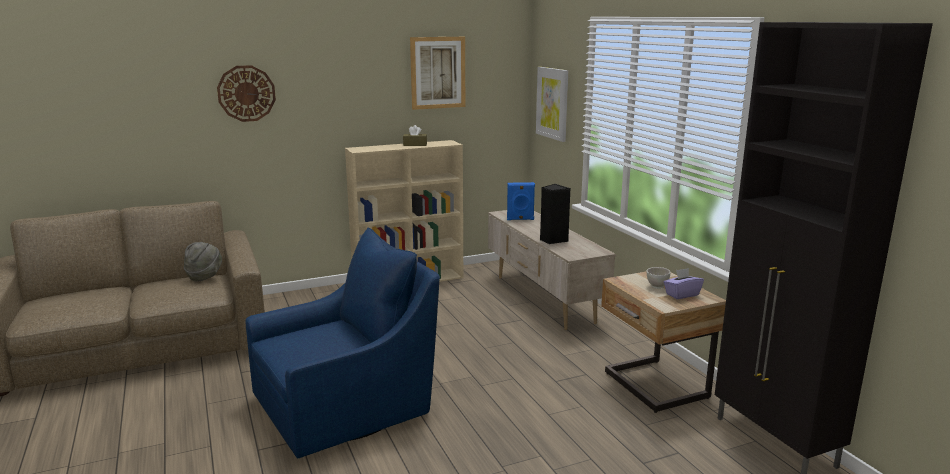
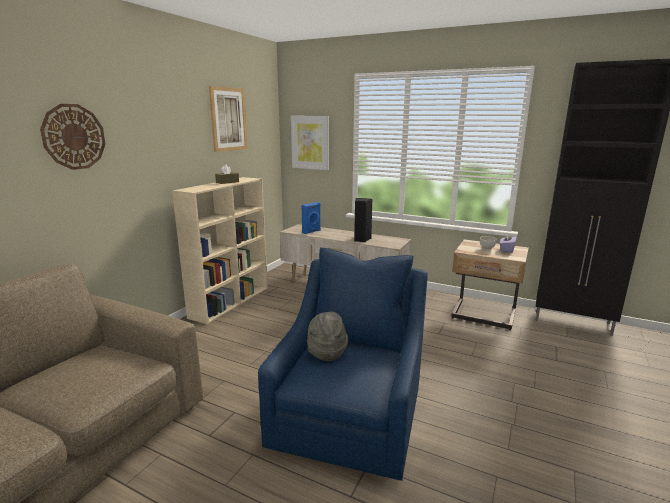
camera: 40 degrees left, 0 degrees up
grey hat [184,242,222,282] -> grey hat moved to [307,311,349,361]

